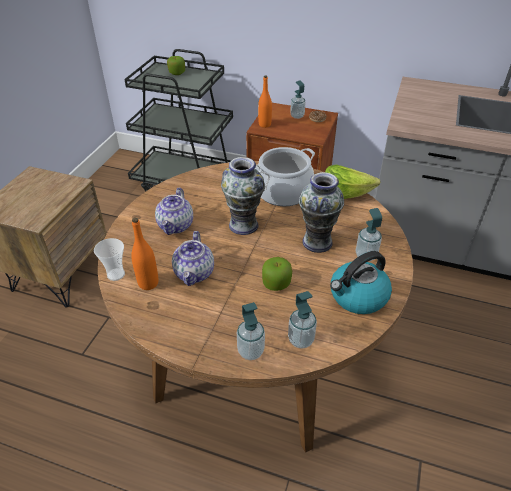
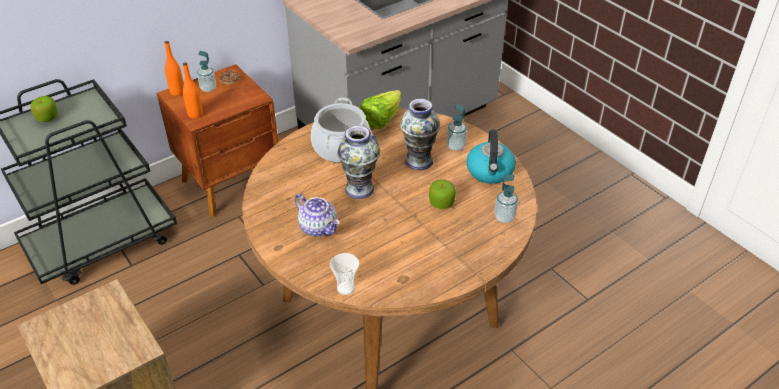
camera: 55 degrees left, 0 degrees up
orange bottle [131,218,159,290] -> orange bottle moved to [164,41,184,96]
teapot [172,231,214,286] -> none
soap dispenser [237,302,265,360] -> none

